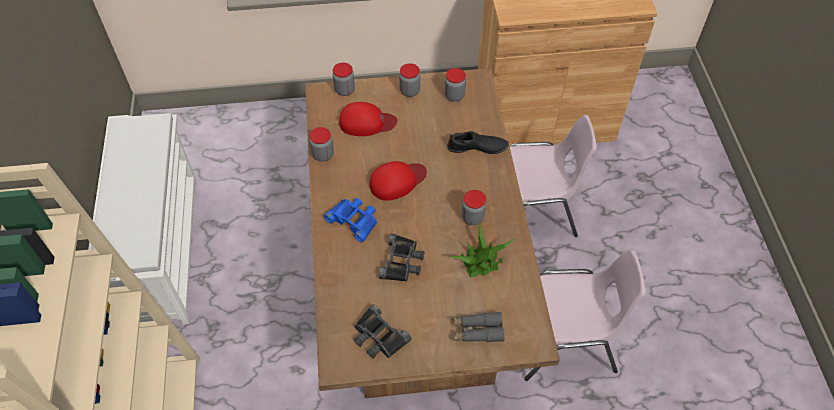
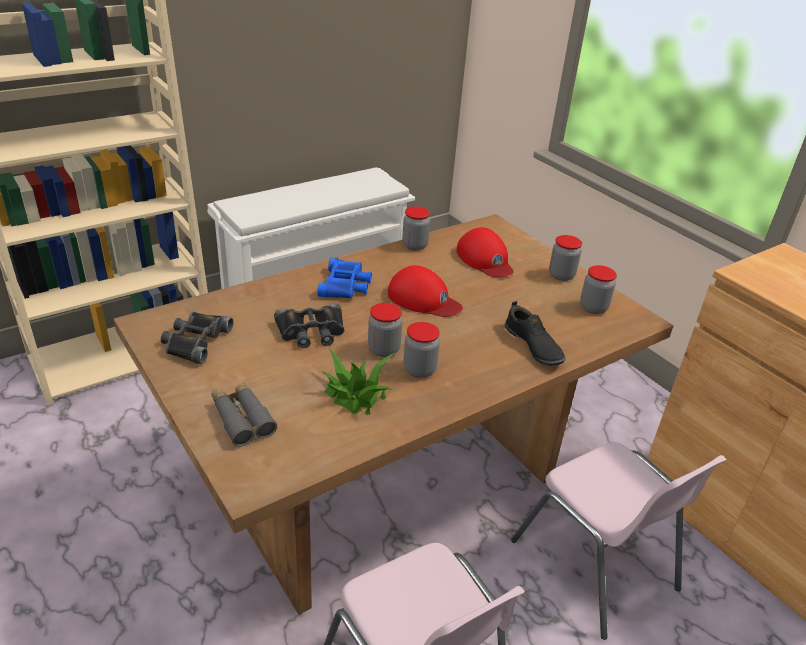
camera: 60 degrees right, 20 degrees down
jar [333,62,355,96] -> jar moved to [368,303,402,357]

